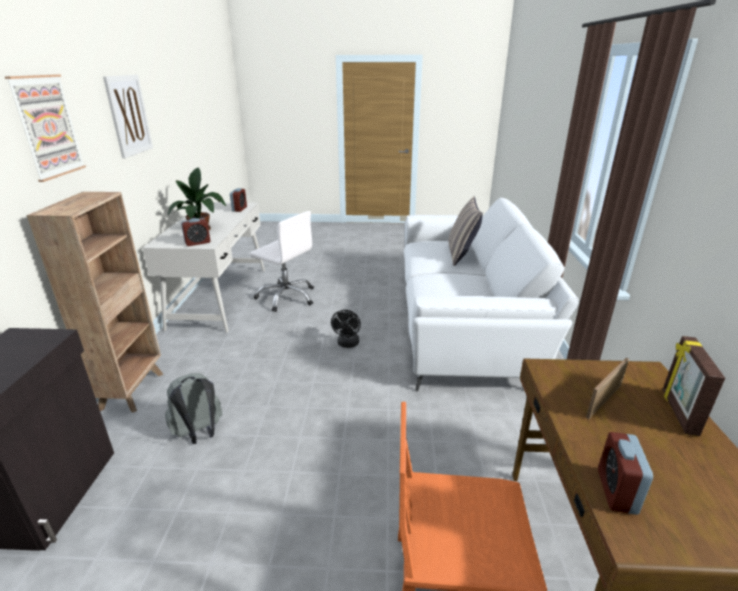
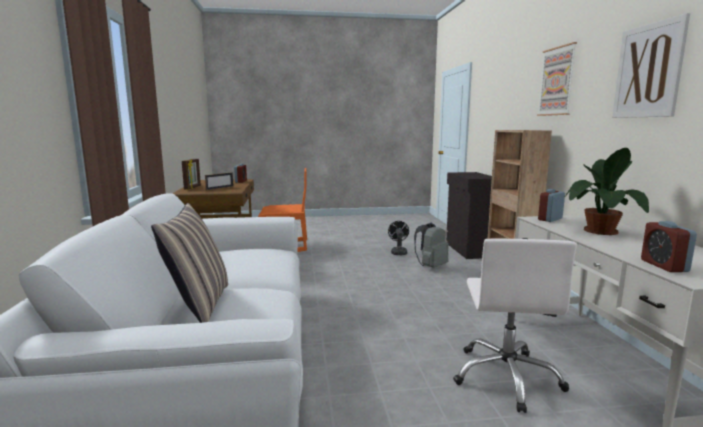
camera: 170 degrees right, 15 degrees down
white office chair [250,211,314,312] -> white office chair turned 105 degrees counterclockwise [453,239,577,413]
black fan [331,310,361,348] -> black fan moved to [388,221,409,255]

